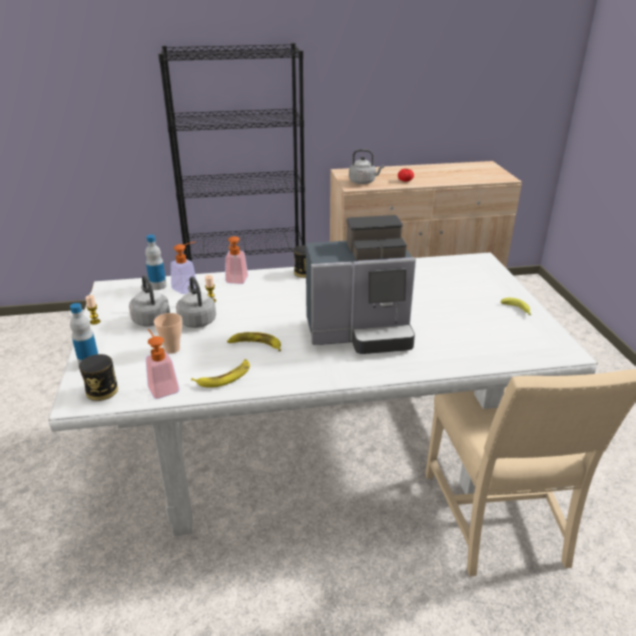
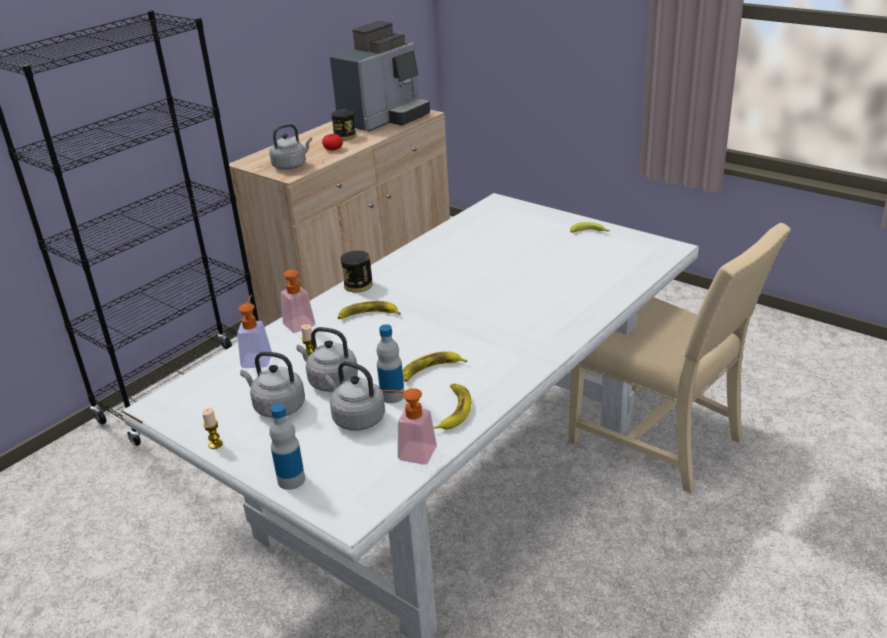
camera: 40 degrees left, 0 degrees up
can [79,354,118,401] -> can moved to [331,109,356,140]
bottle [145,235,167,290] -> bottle moved to [377,324,404,403]
cup [154,313,182,354] -> grey kettle [325,361,385,431]
coffee machine [306,215,416,354] -> coffee machine moved to [330,21,430,132]
none -> banana [338,301,401,319]

